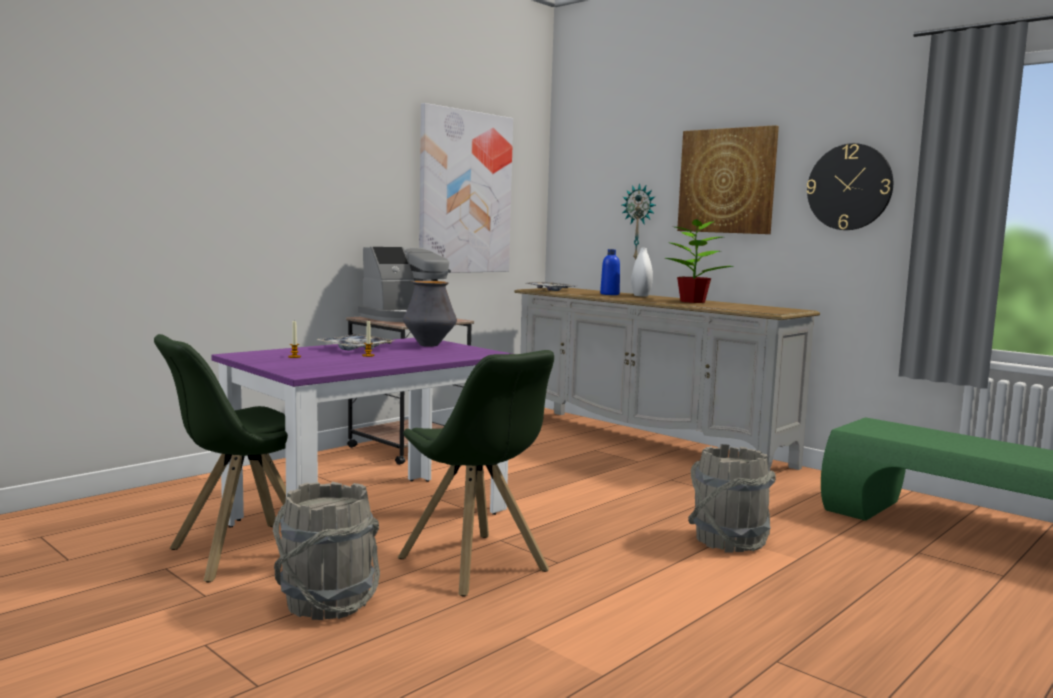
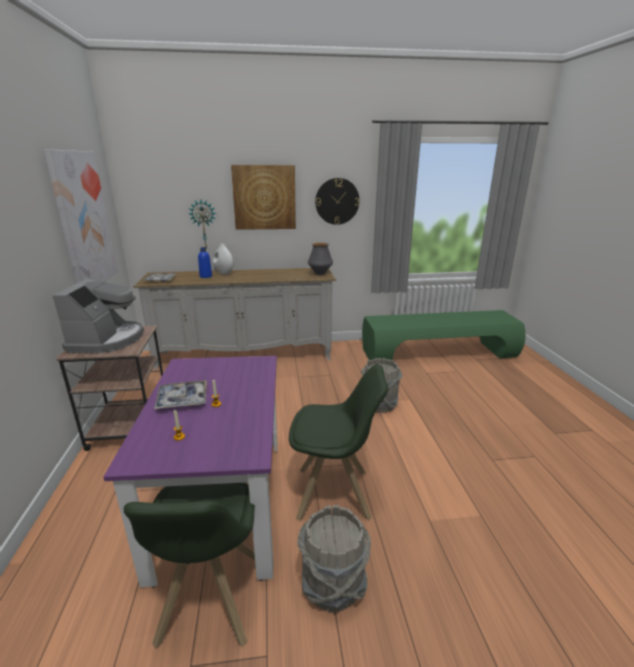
camera: 50 degrees left, 15 degrees up
vase [403,281,457,347] -> vase moved to [308,243,333,275]
potted plant [666,217,734,303] -> none

